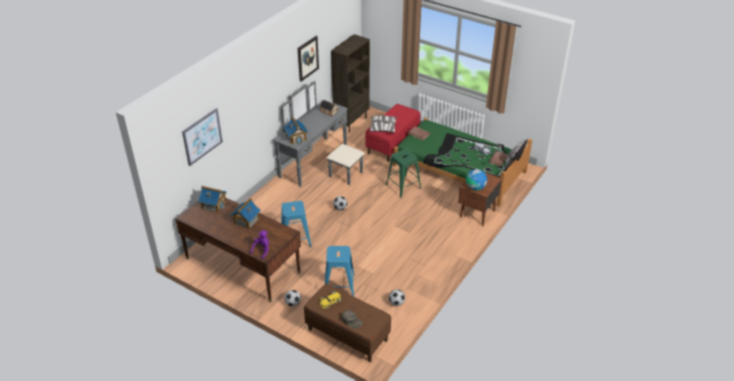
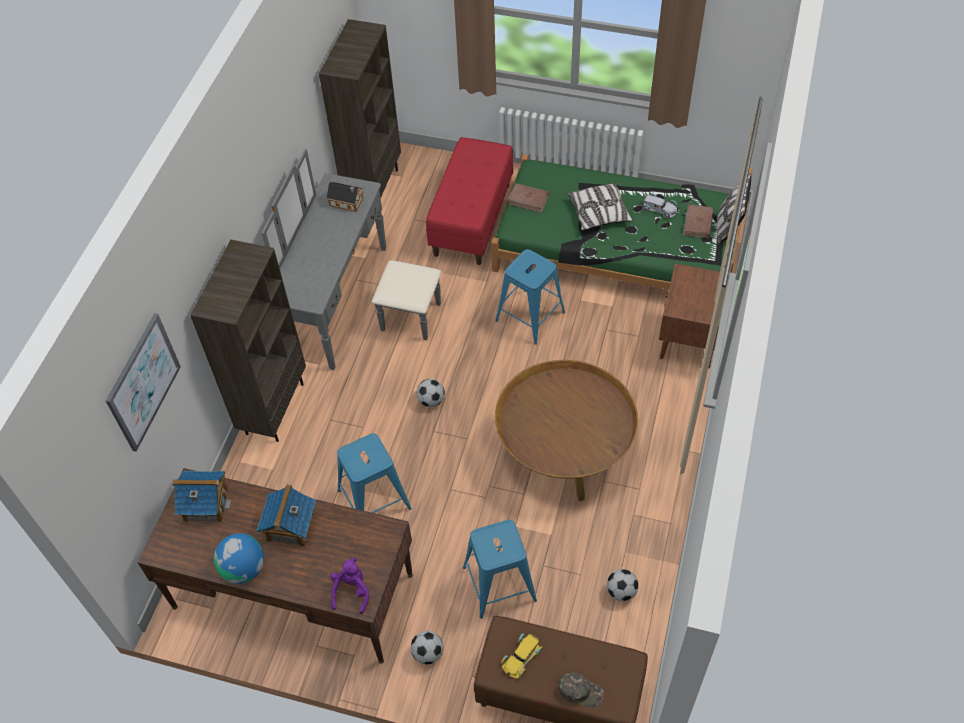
camera: 15 degrees left, 15 degrees up
toy house [283,117,308,144] -> none
picture [298,36,319,82] -> none
pillow [369,115,397,132] -> pillow moved to [567,183,633,231]
green stool [386,149,421,198] -> blue stool [495,249,565,345]
globe [466,169,487,190] -> globe moved to [214,533,264,584]
none -> brown bookcase [190,240,306,442]
none -> brown coffee table [495,360,638,501]

